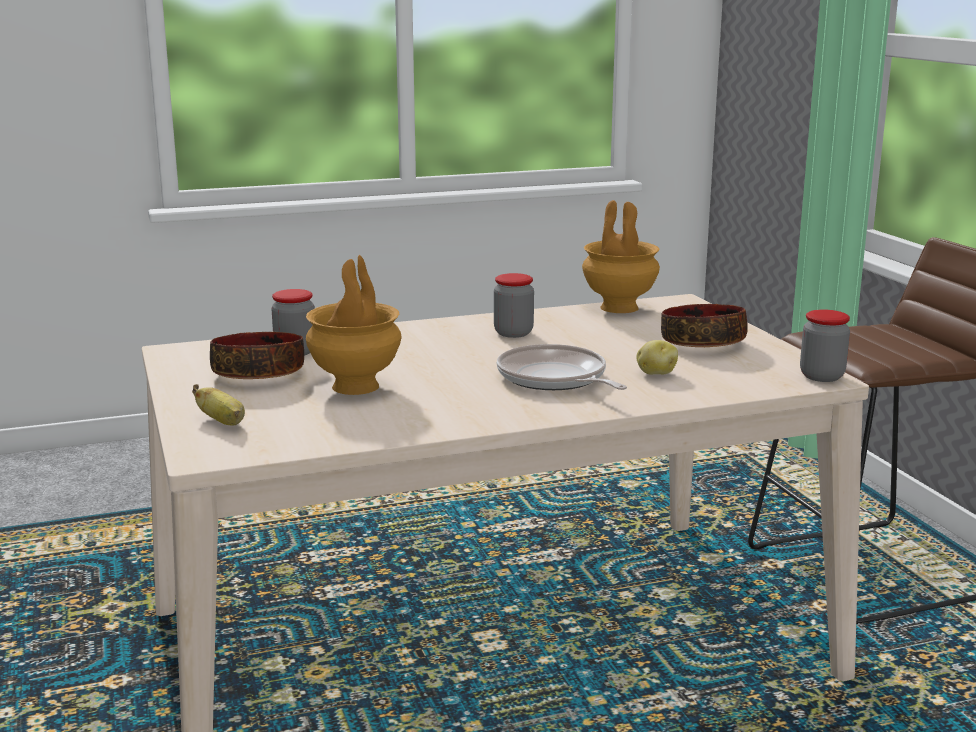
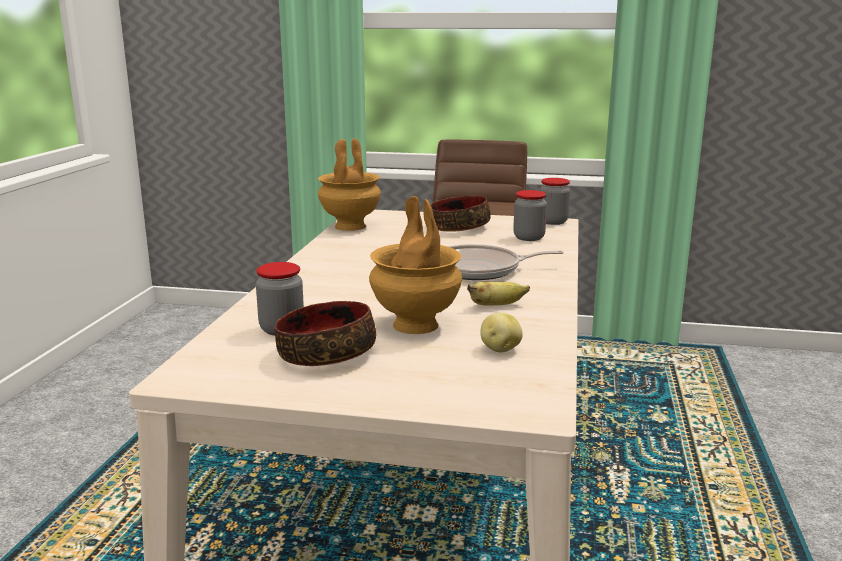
camera: 60 degrees left, 0 degrees up
banana [192,384,245,426] -> banana moved to [467,282,530,306]
jar [494,273,534,338] -> jar moved to [513,190,547,241]
potato [637,340,678,374] -> potato moved to [480,313,522,352]

